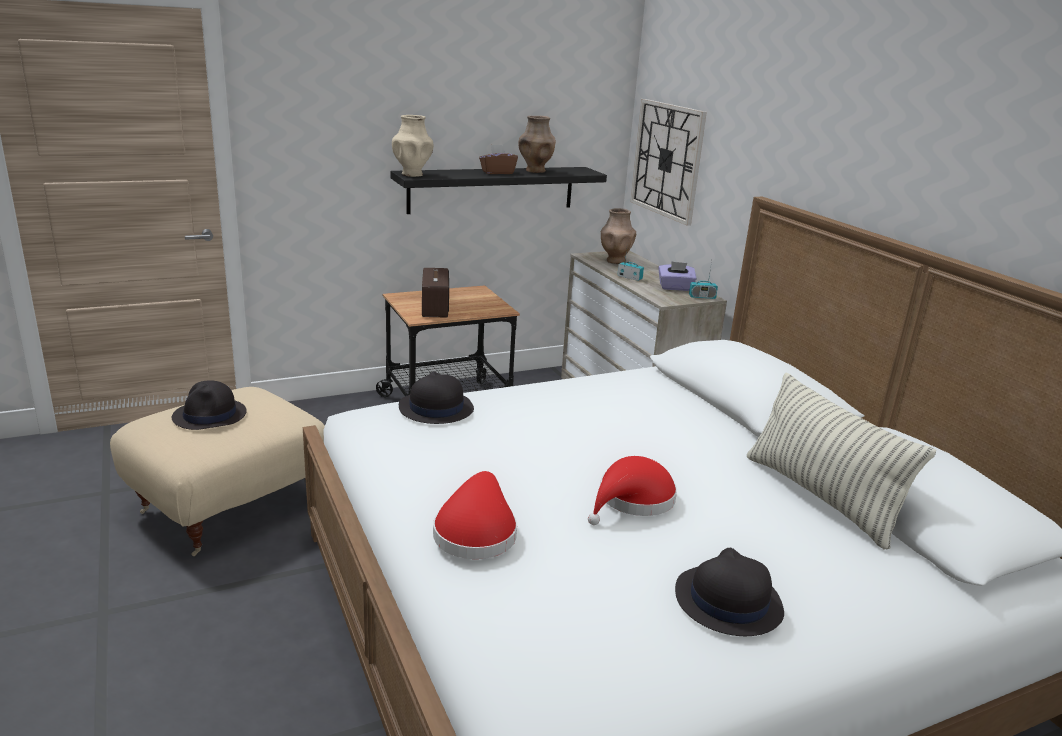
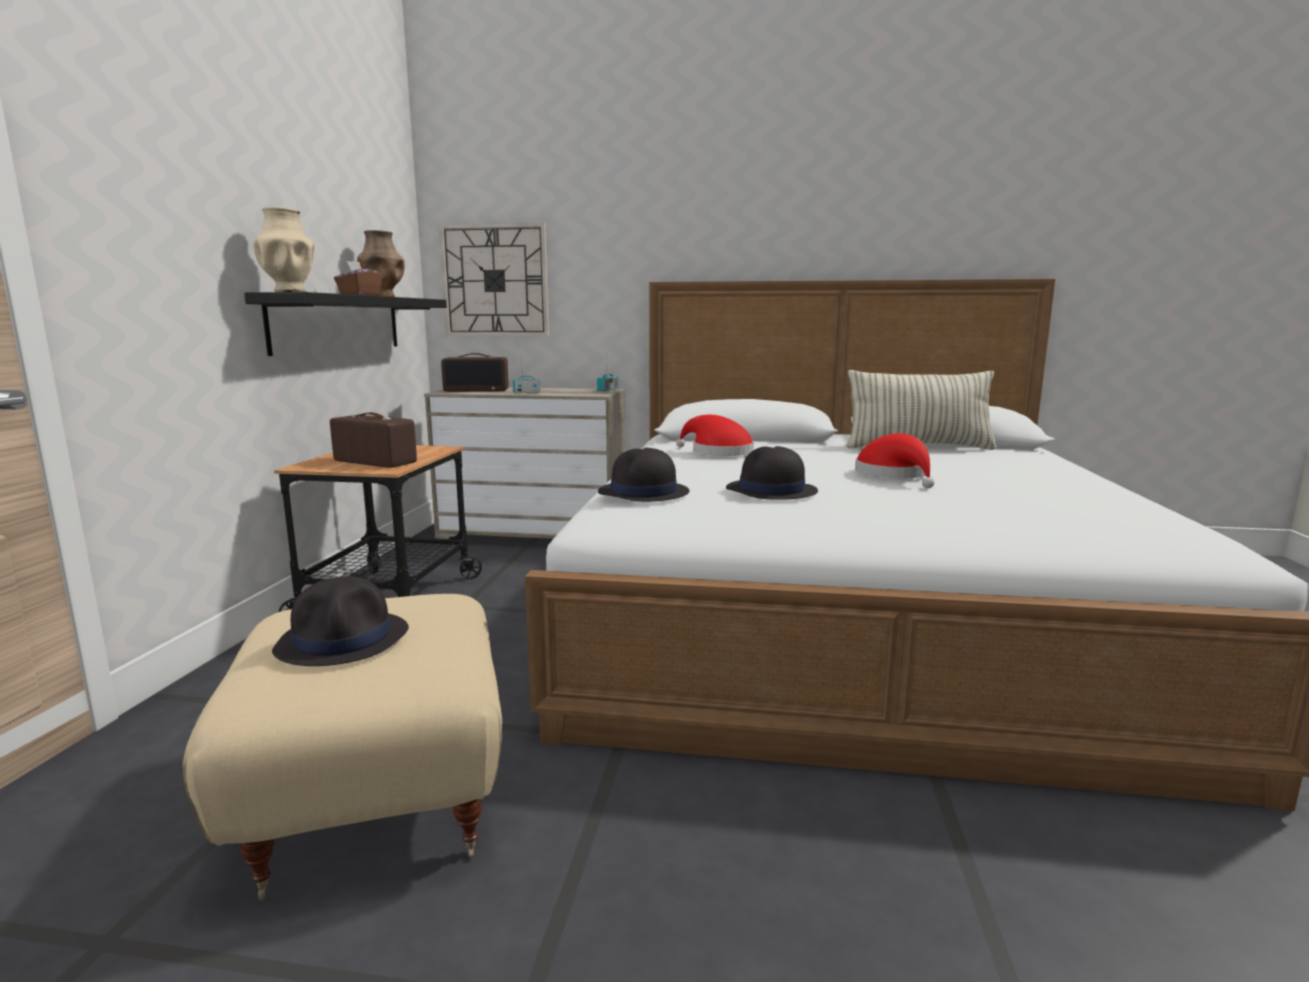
camera: 55 degrees left, 10 degrees down
red hat [433,471,517,559] -> red hat moved to [676,415,754,456]
brown vase [601,208,636,264] -> radio [441,353,509,392]
purple tissue box [658,262,696,291] -> none
black hat [675,548,784,636] -> black hat moved to [726,446,818,500]

